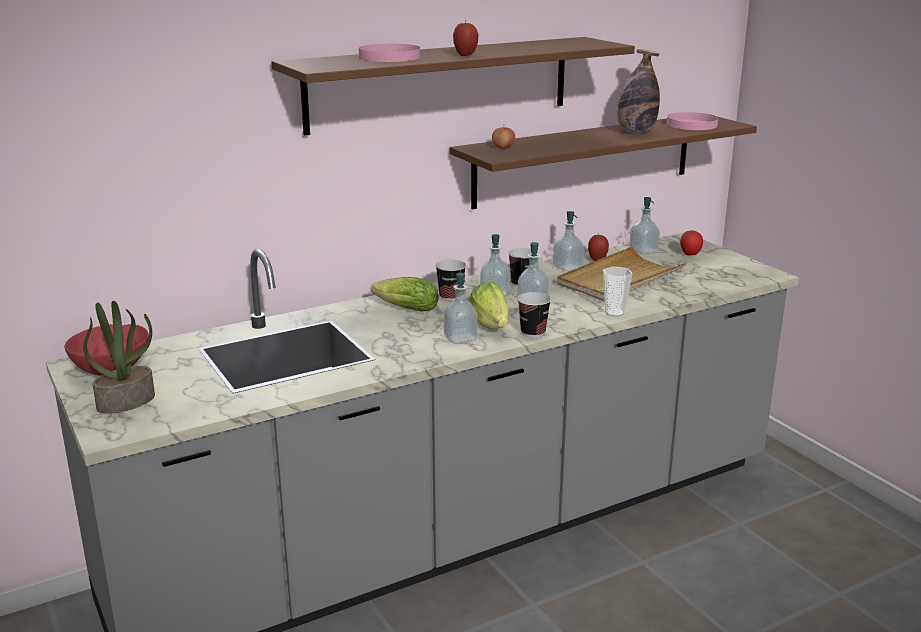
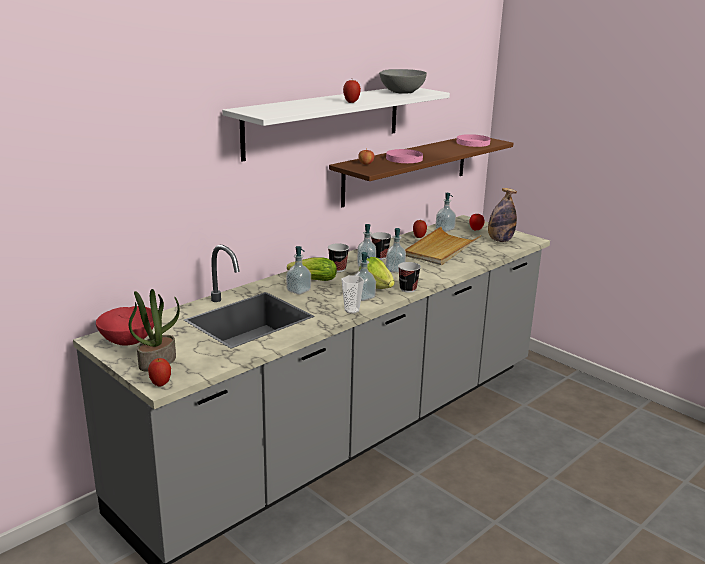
camera: 15 degrees left, 0 degrees up
brown shelf [272,37,635,136] -> white shelf [222,88,450,162]
pink plate [359,44,420,62] -> pink plate moved to [386,149,423,163]
soap dispenser [553,211,584,271] -> soap dispenser moved to [286,246,311,295]
cup [603,266,633,317] -> cup moved to [341,275,364,314]
bottle [617,49,660,133] -> bottle moved to [488,188,517,242]
none -> apple [148,358,171,387]
none -> grey bowl [379,69,427,94]

